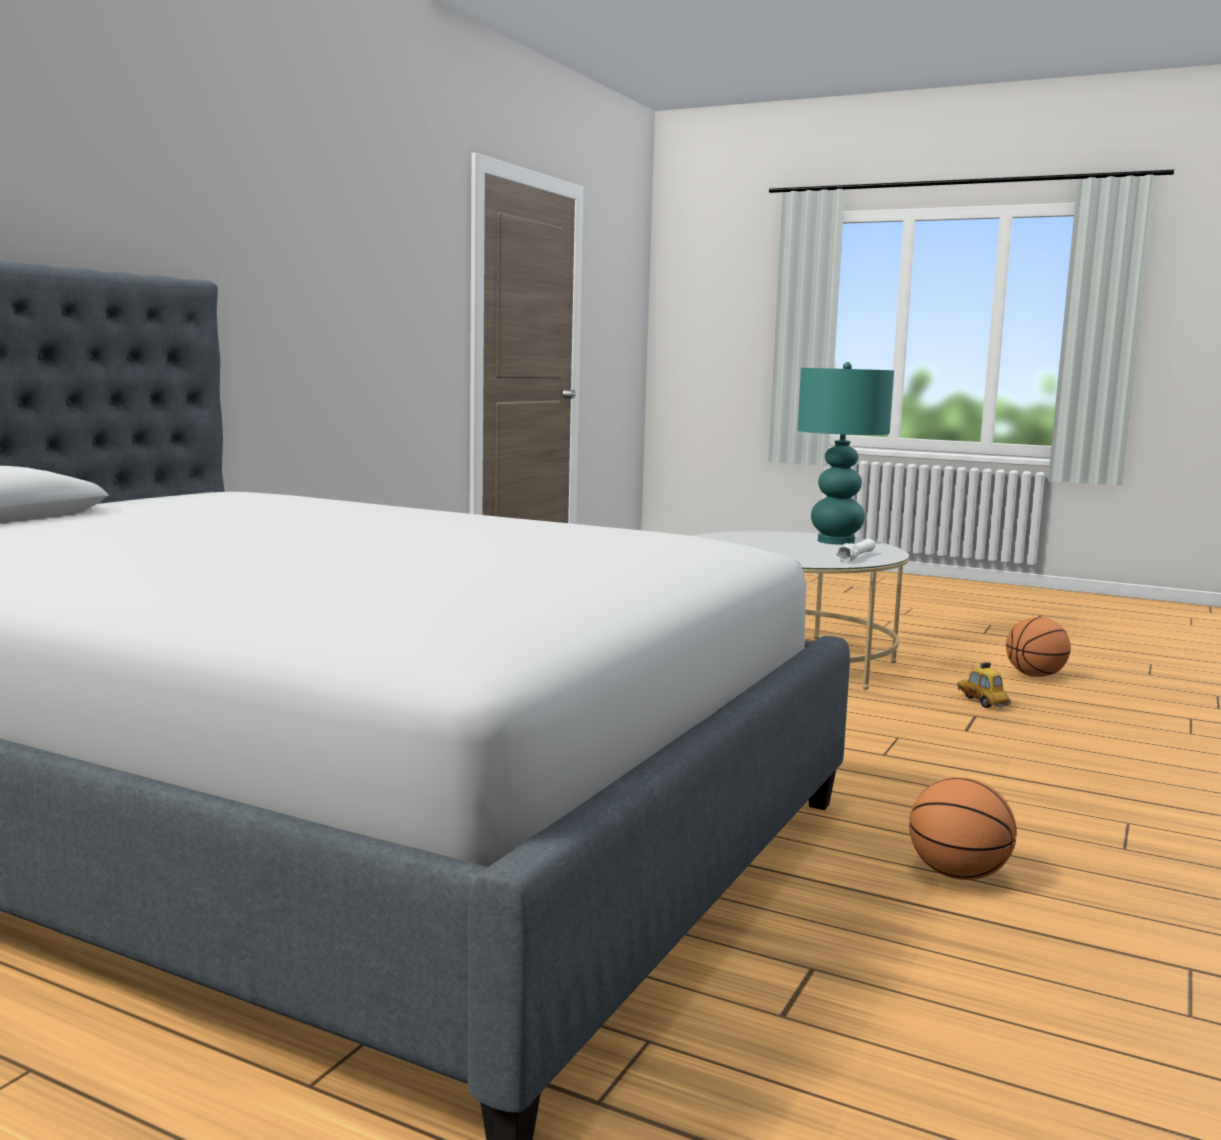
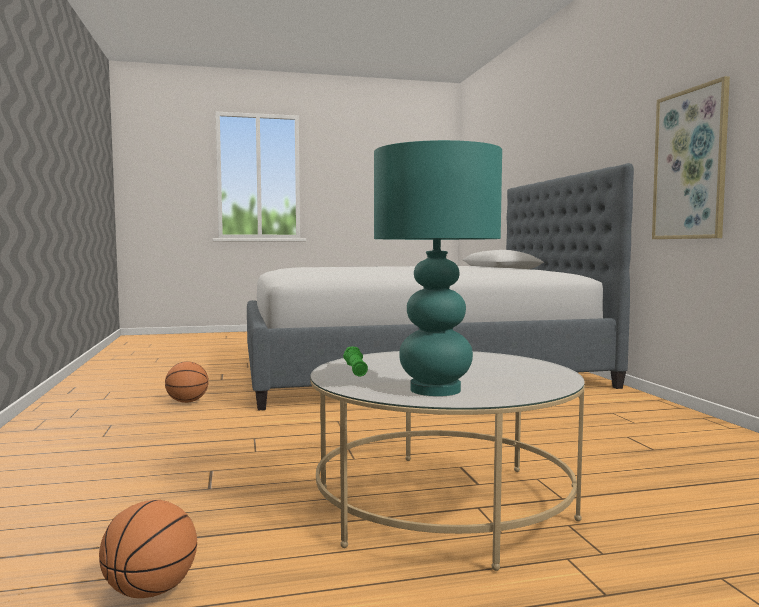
camera: 140 degrees right, 5 degrees down
white flashlight [836,539,875,562] -> green flashlight [343,347,368,376]
toy car [957,662,1011,709] -> none
none -> picture [652,76,730,239]

